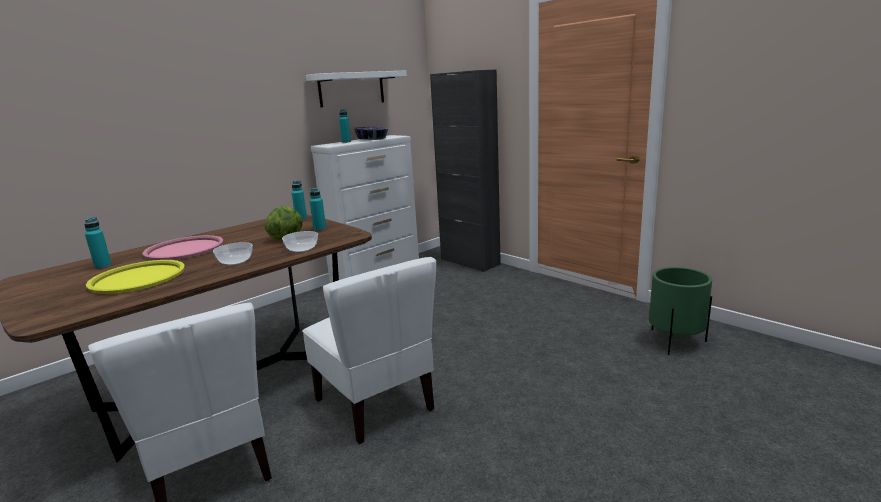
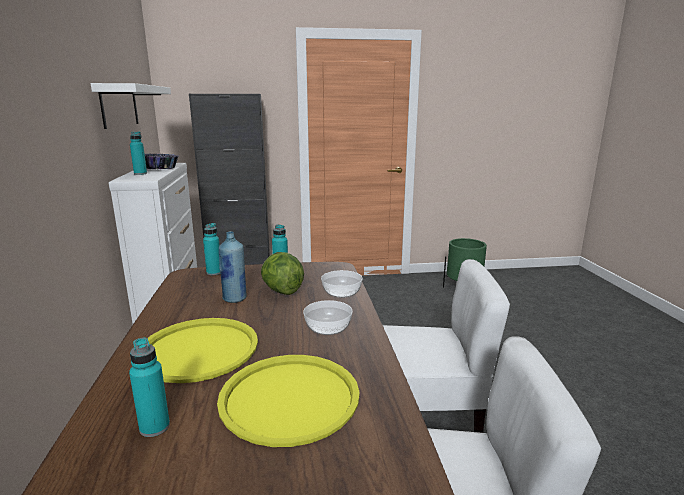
camera: 55 degrees left, 0 degrees up
pink tray [143,235,224,260] -> yellow tray [147,318,258,383]
none -> blue bottle [219,231,247,303]

